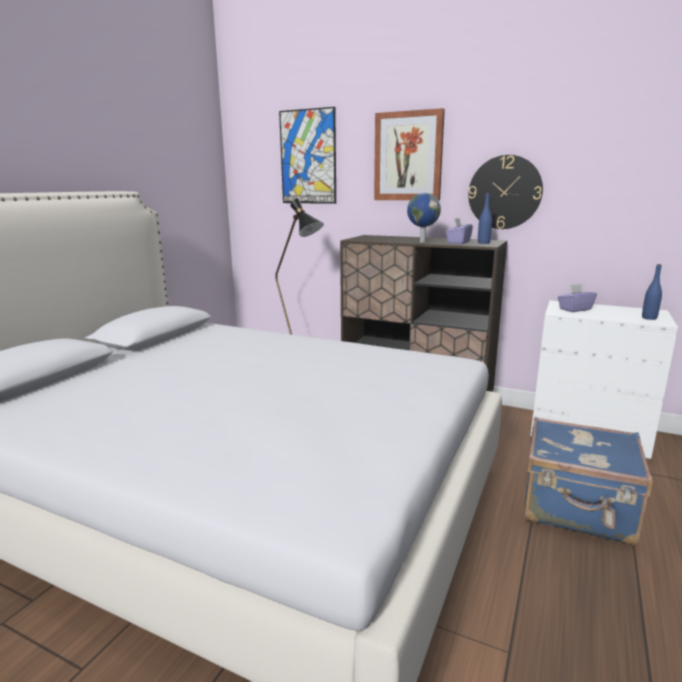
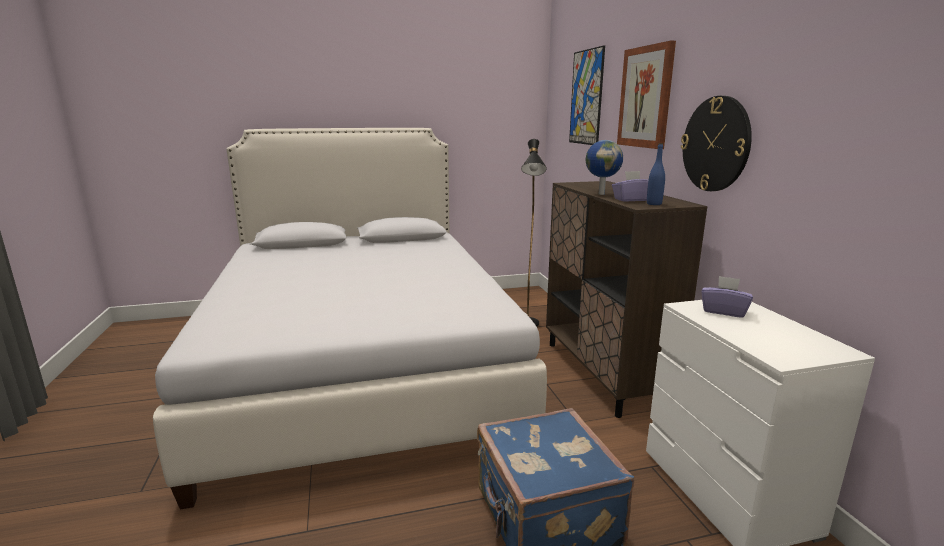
camera: 50 degrees right, 0 degrees up
blue bottle [642,264,662,320] -> none

